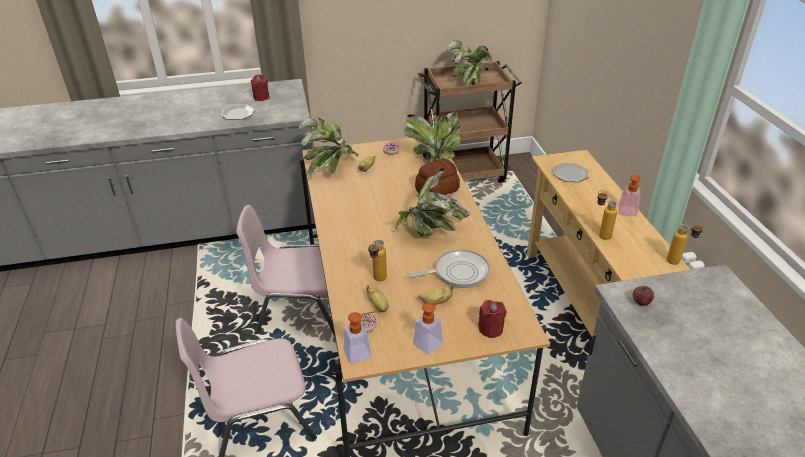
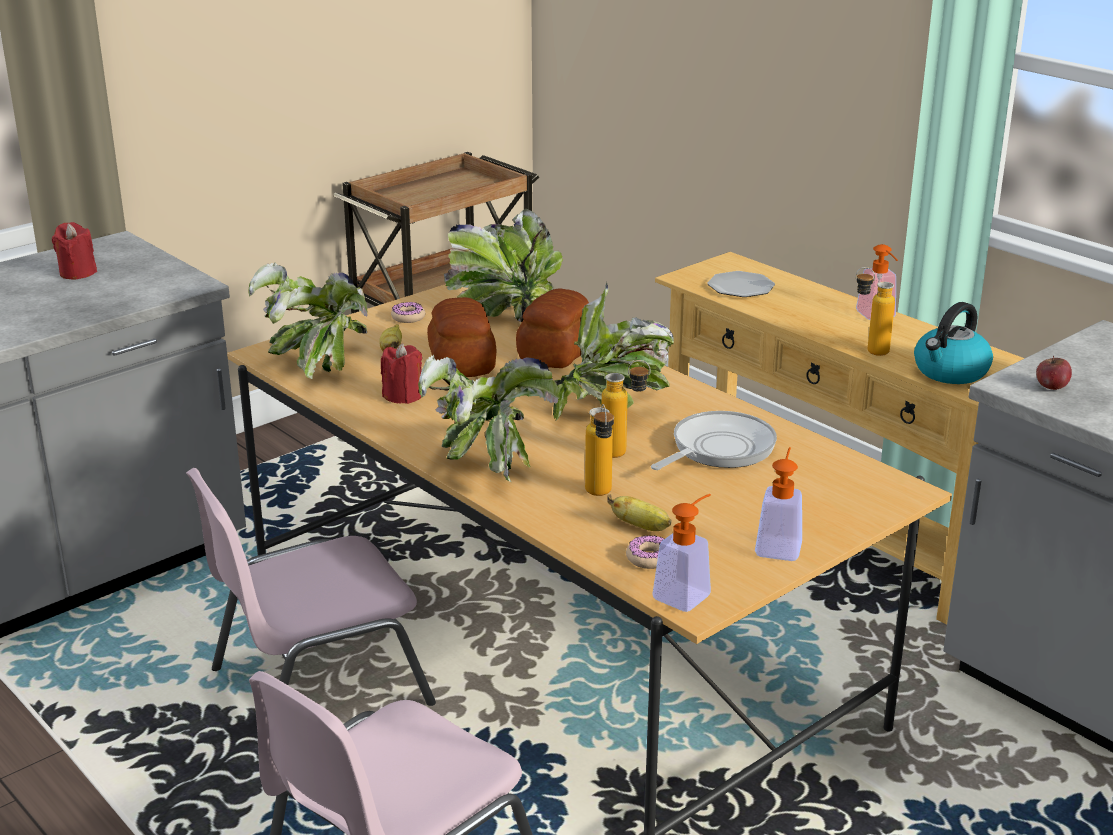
camera: 30 degrees left, 10 degrees down
plate [220,104,255,120] -> none
banana [418,286,454,305] -> none
potted plant [447,40,492,87] -> potted plant moved to [418,354,559,482]
red candle [478,300,507,338] -> red candle moved to [381,343,422,404]
bottle [667,222,704,265] -> bottle moved to [602,360,650,458]
none -> bread [427,297,497,377]
none -> kettle [914,302,993,384]

